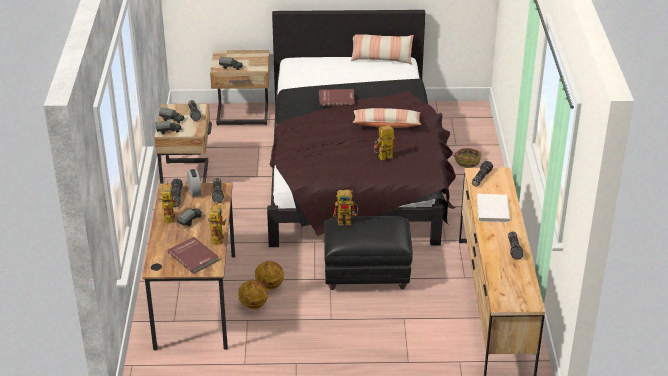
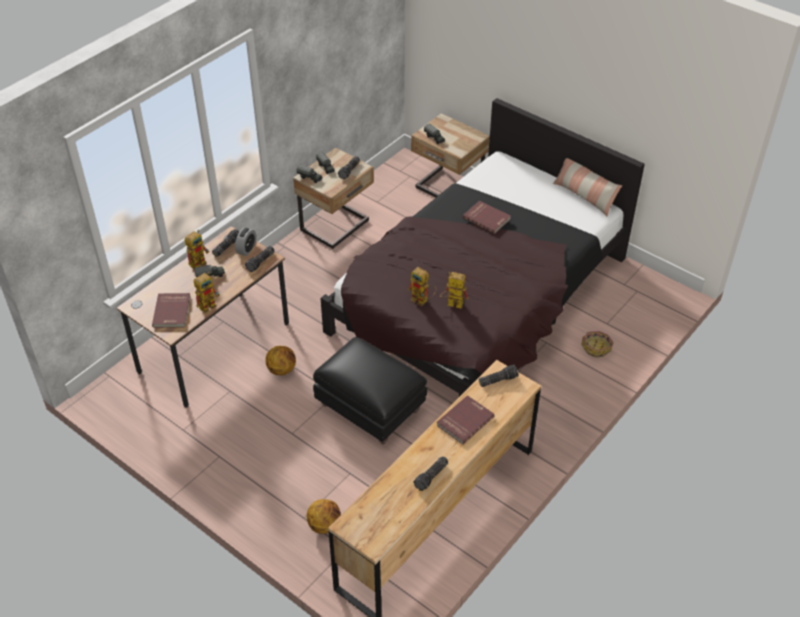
camera: 40 degrees right, 10 degrees up
basketball [238,280,268,310] -> basketball moved to [307,499,341,534]
toy robot [333,190,358,225] -> toy robot moved to [408,267,437,306]
pillow [353,108,421,128] -> none
white book [477,194,510,223] -> red book [436,395,495,444]

